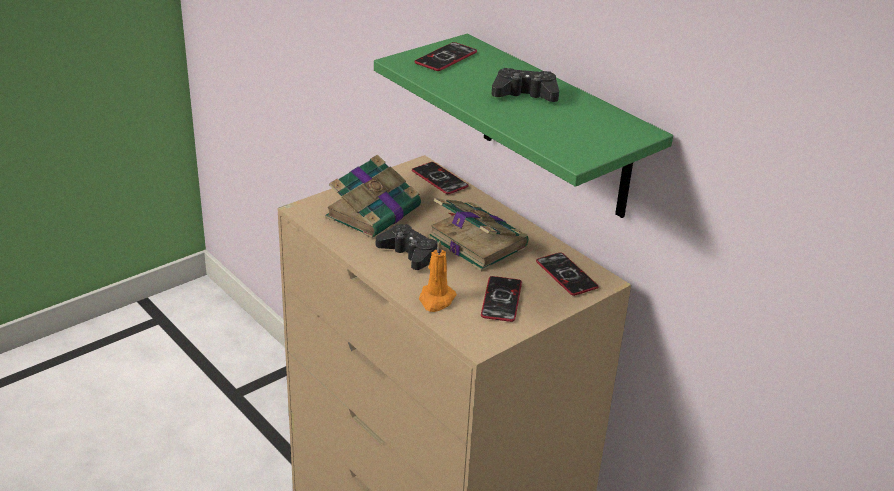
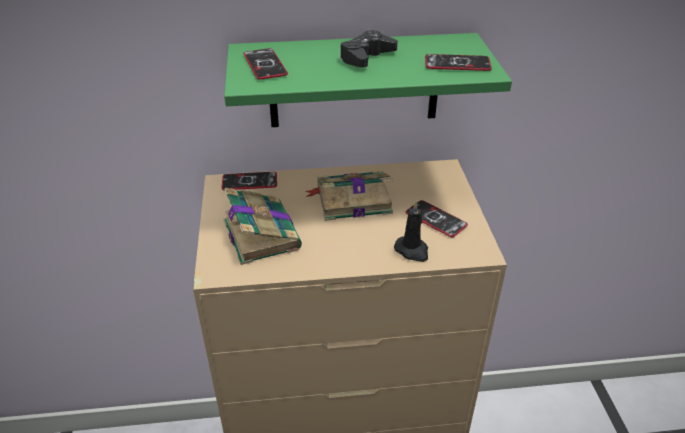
camera: 55 degrees left, 5 degrees up
black game controller [376,224,438,270] -> none
orange candle [419,240,457,312] -> black candle [394,201,428,262]
phone [536,252,599,296] -> phone moved to [425,54,492,71]

